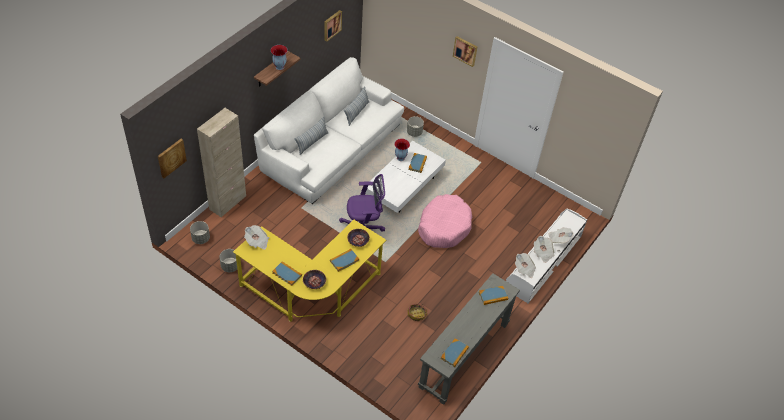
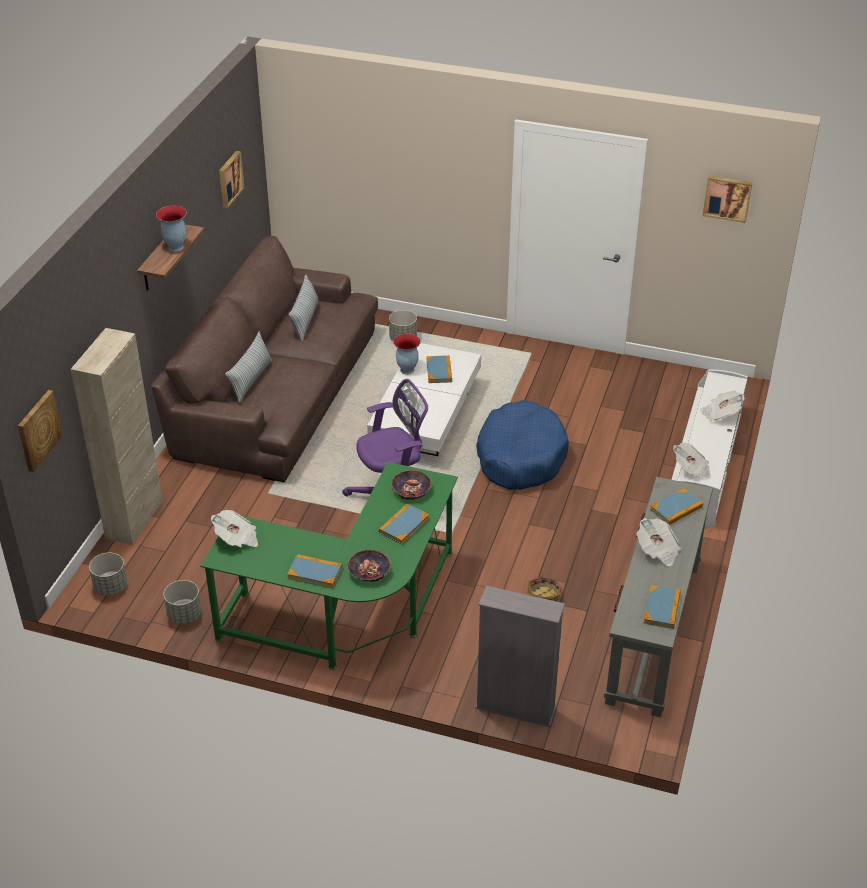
camera: 15 degrees left, 10 degrees down
yellow desk [233,220,386,322] -> green desk [200,462,458,670]
white sofa [254,57,404,204] -> brown sofa [151,236,378,483]
pink dog bed [418,194,472,248] -> blue dog bed [476,400,569,490]
picture [453,36,477,67] -> picture moved to [703,176,753,223]
newspaper [534,236,555,263] -> newspaper moved to [637,518,681,566]
none -> grey bookcase [475,586,565,727]

